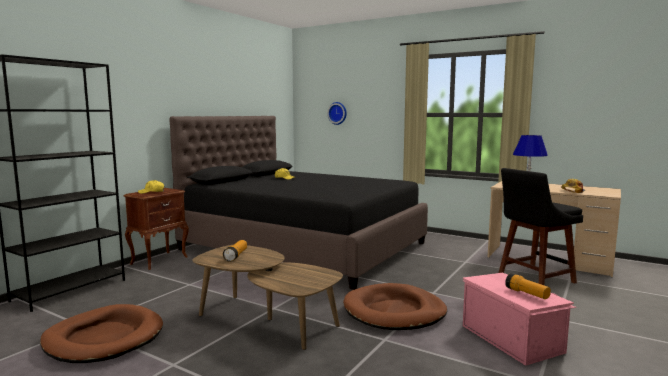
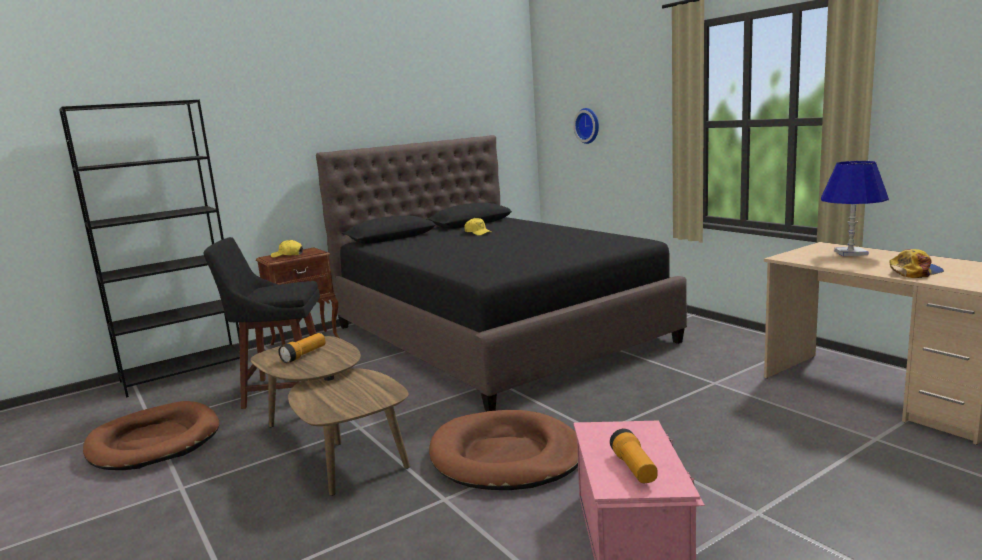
camera: 25 degrees right, 5 degrees up
black stool [499,168,583,285] -> black stool moved to [204,237,320,409]

